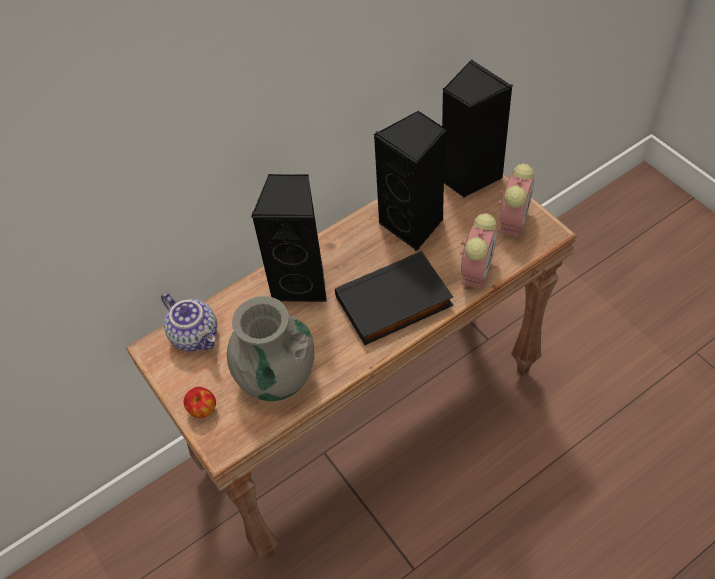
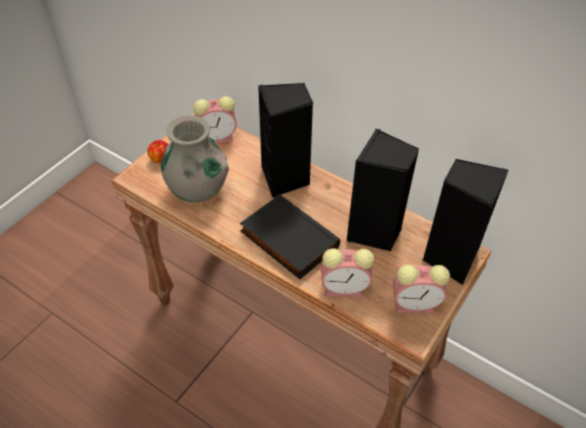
camera: 65 degrees right, 5 degrees down
teapot [161,293,217,351] -> alarm clock [193,96,237,144]

